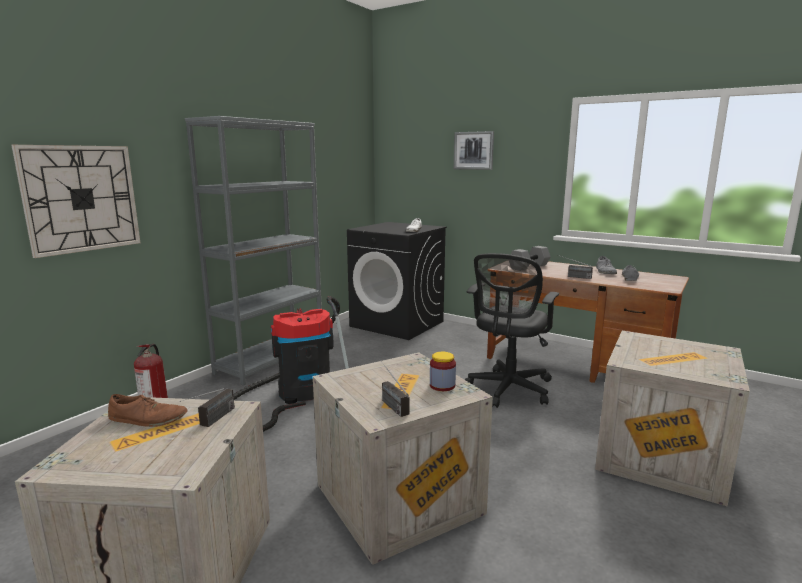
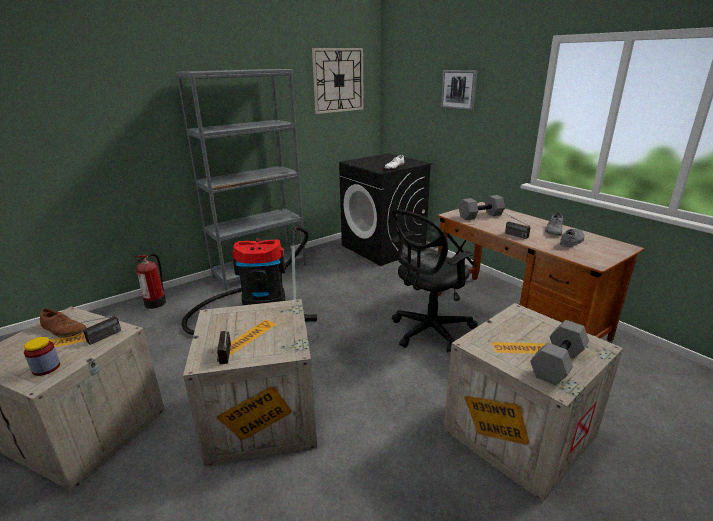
camera: 20 degrees right, 10 degrees up
wall clock [12,145,140,258] -> wall clock moved to [312,48,364,114]
jar [430,352,456,391] -> jar moved to [24,337,60,376]
none -> grey dumbbell [530,320,589,385]

